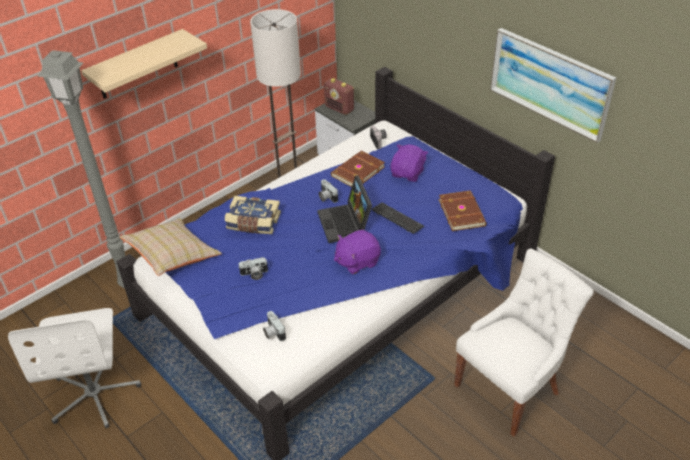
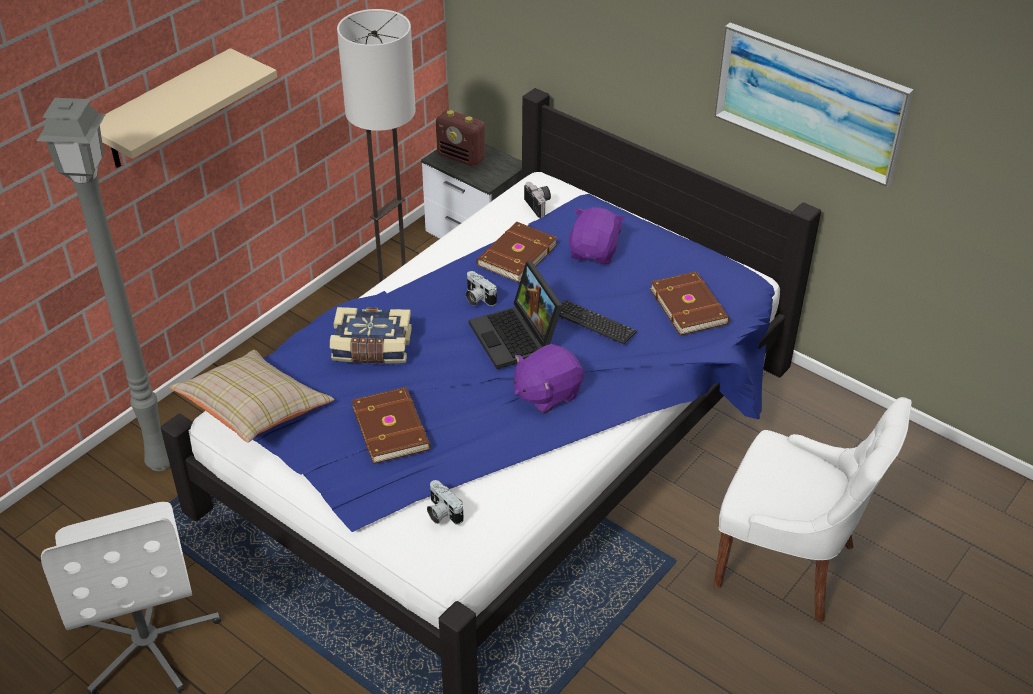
camera: 10 degrees left, 0 degrees up
camera [239,257,268,280] -> brown book [352,387,431,464]
white chair [454,249,594,437] -> white chair turned 75 degrees clockwise [714,397,912,622]

